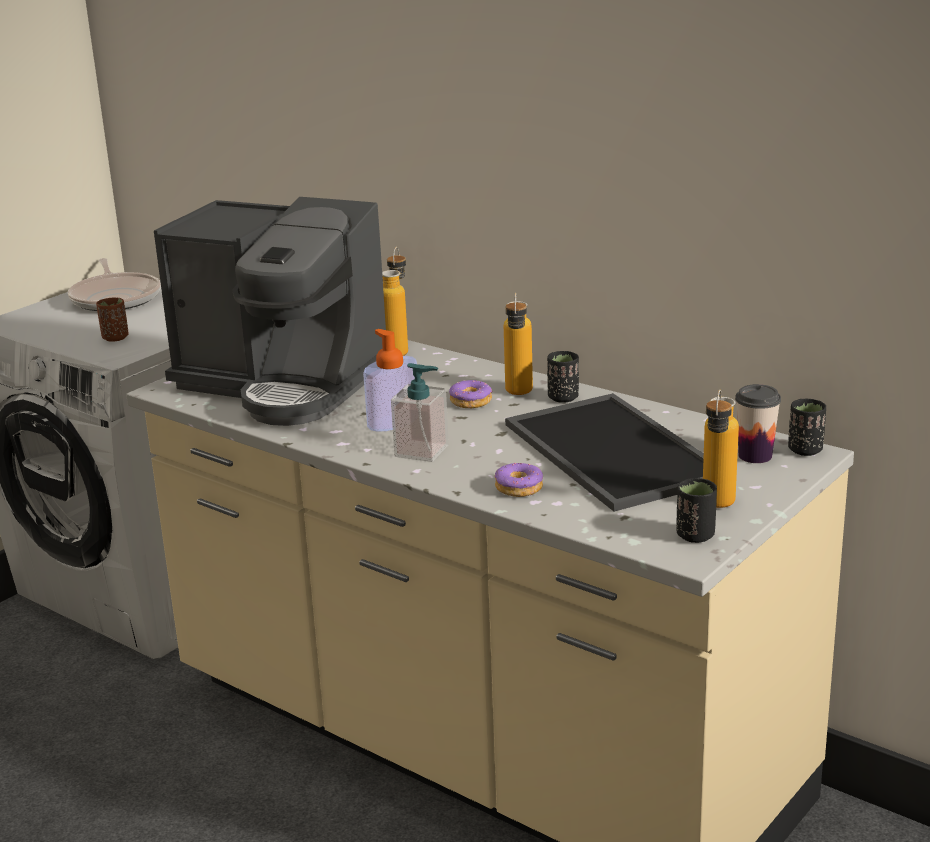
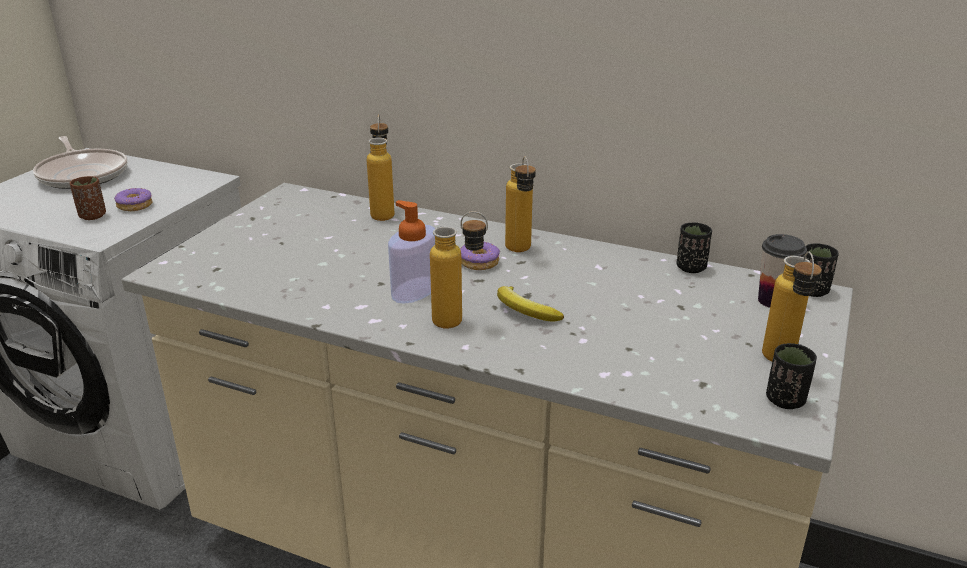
camera: 15 degrees left, 5 degrees up
coffee machine [154,197,386,426] -> none
soap dispenser [391,363,449,462] -> bottle [430,211,488,329]
donut [494,463,543,497] -> donut moved to [114,188,153,211]
tray [505,393,704,512] -> none
black cup [547,351,579,403] -> black cup moved to [676,222,712,273]
none -> banana [497,286,564,322]

